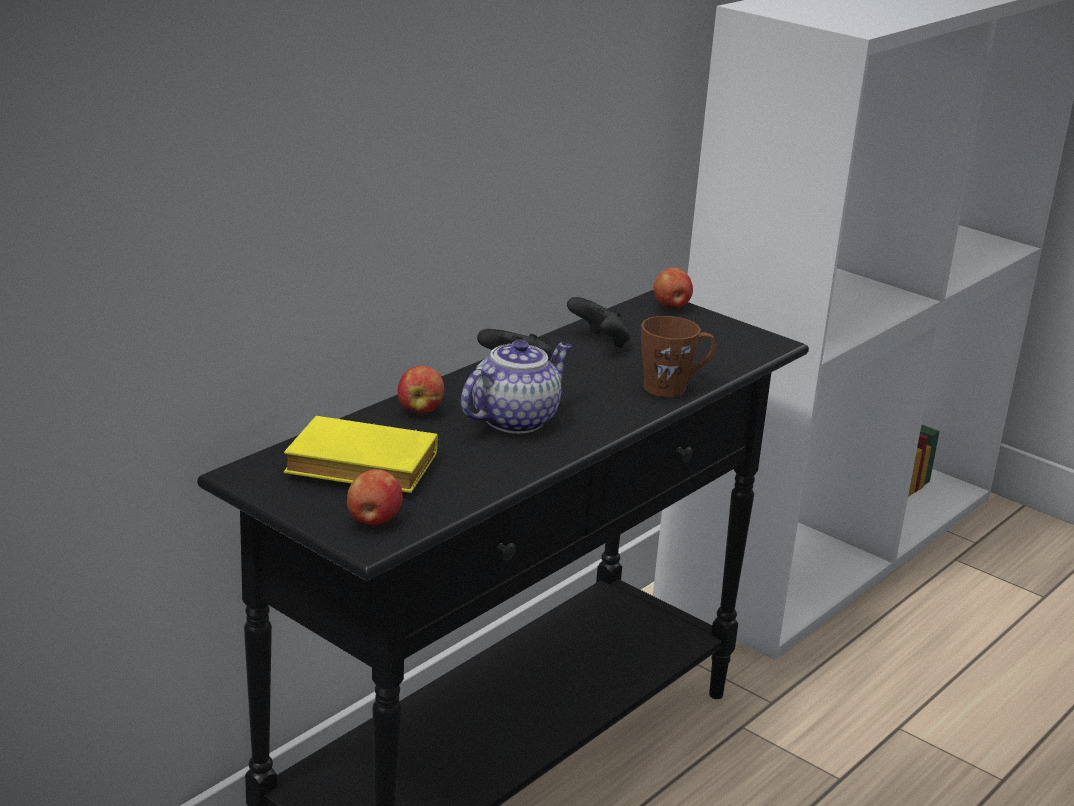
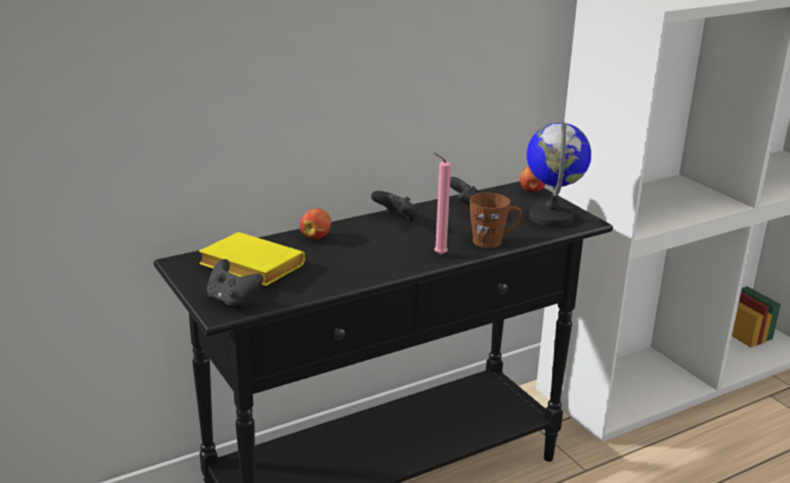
camera: 20 degrees right, 0 degrees up
apple [347,469,403,526] -> black game controller [207,259,263,309]
teapot [461,340,572,434] -> none
none -> pink candle [434,153,451,255]
none -> globe [527,121,592,227]

